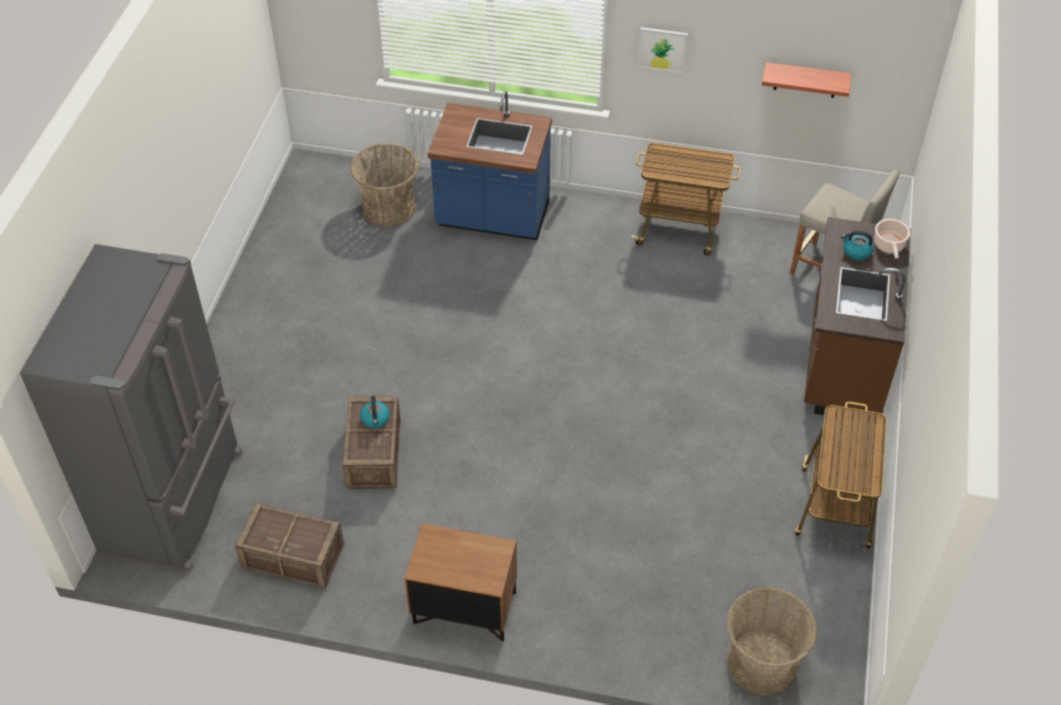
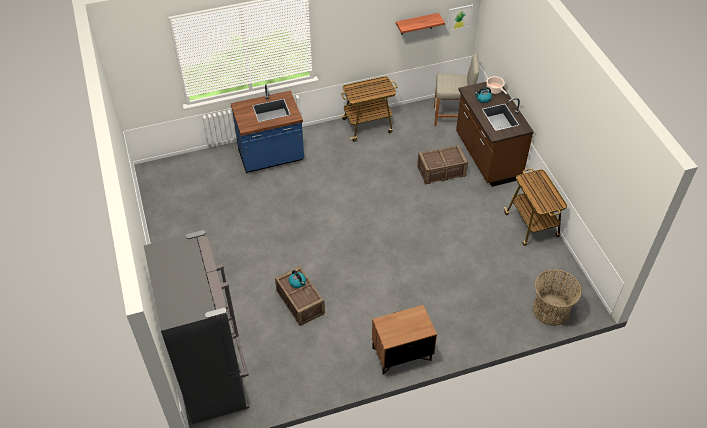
camera: 30 degrees left, 0 degrees up
crate [235,503,344,588] -> crate moved to [417,145,468,184]
basket [350,143,419,227] -> none
picture [638,27,688,73] -> picture moved to [447,5,473,31]

